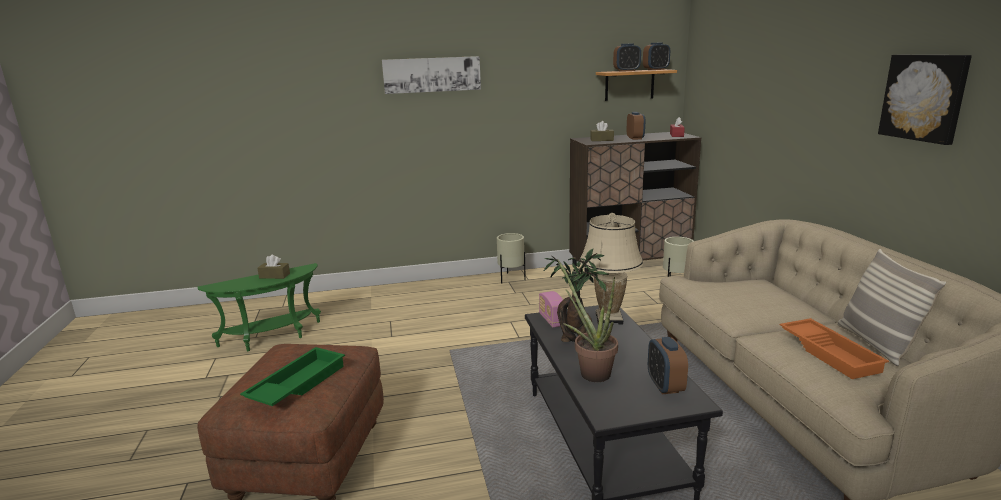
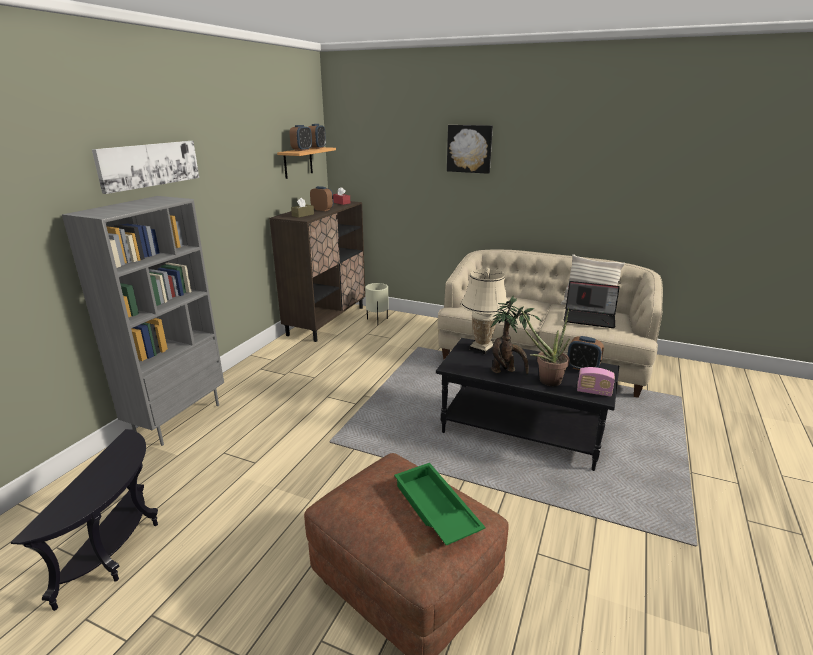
camera: 55 degrees left, 5 degrees up
green side table [197,263,321,351] -> black side table [10,429,158,611]
brown tissue box [257,255,290,279] -> none
beige planter [497,233,526,283] -> none
radio [539,291,563,327] -> radio moved to [577,367,615,397]
orange tray [780,318,889,379] -> laptop [564,281,620,328]
picture [878,55,972,145] -> picture moved to [447,125,493,174]
none -> grey bookcase [62,196,224,446]

